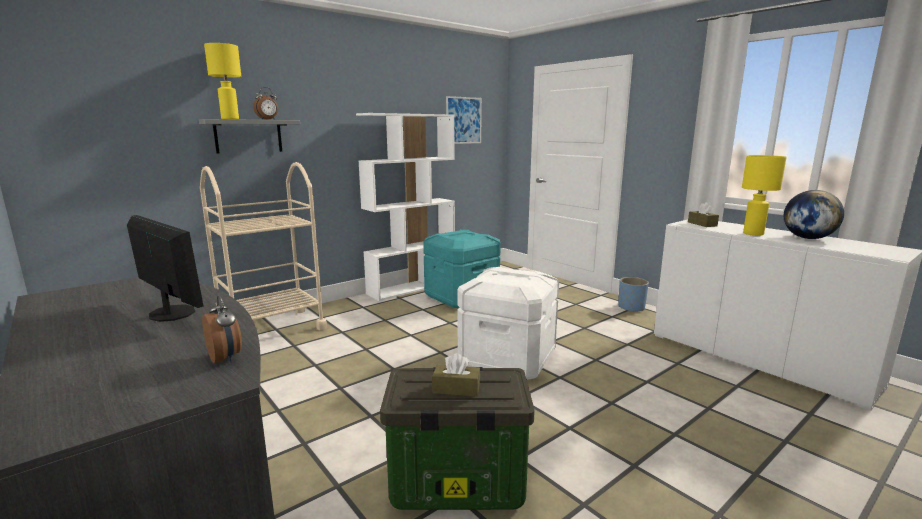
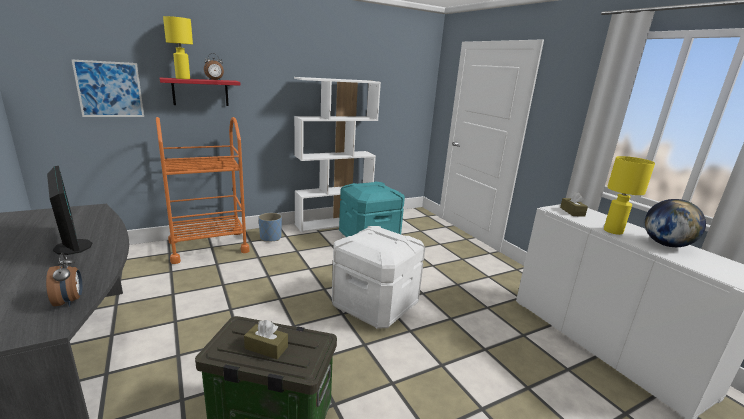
camera: 10 degrees right, 5 degrees up
grey shelf [198,119,300,154] -> red shelf [160,78,241,106]
beige cart [200,162,327,330] -> orange cart [156,117,250,264]
picture [446,96,482,144] -> picture moved to [72,60,144,117]
blue planter [618,277,649,312] -> blue planter moved to [258,213,282,241]

